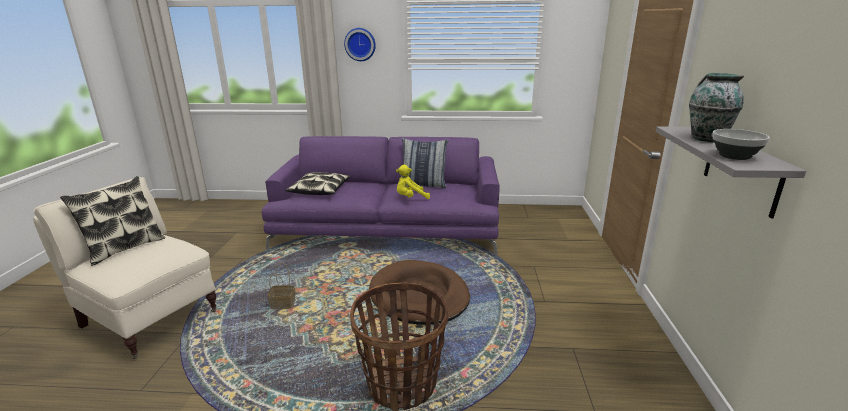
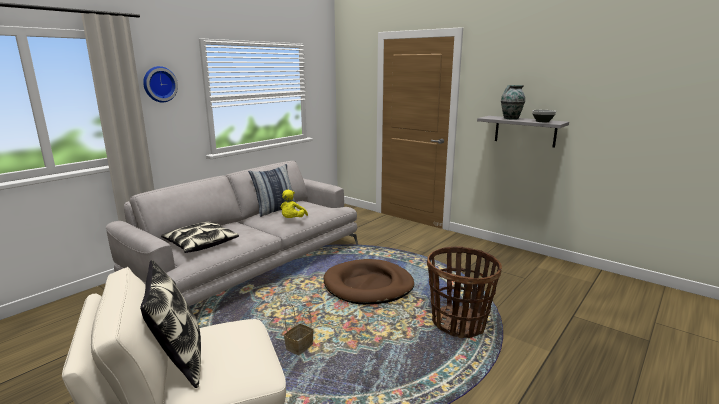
camera: 55 degrees left, 5 degrees down
purple sofa [262,136,500,256] -> grey sofa [106,161,358,306]

